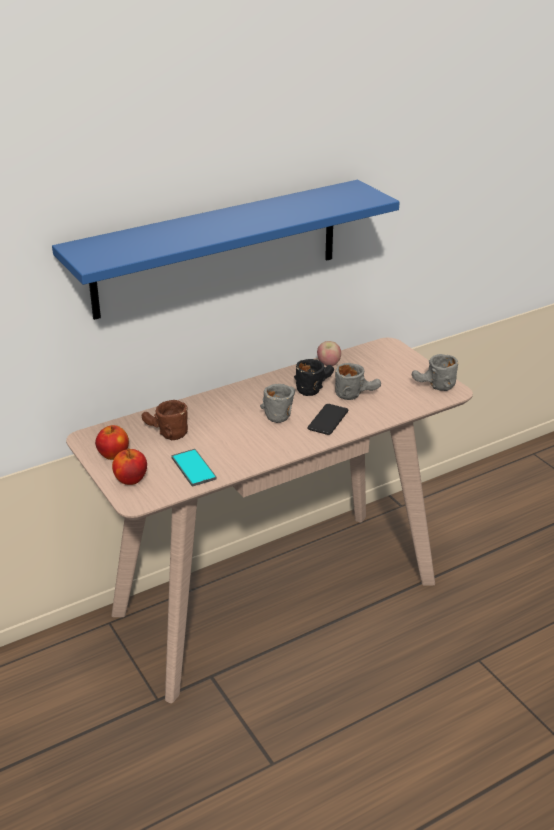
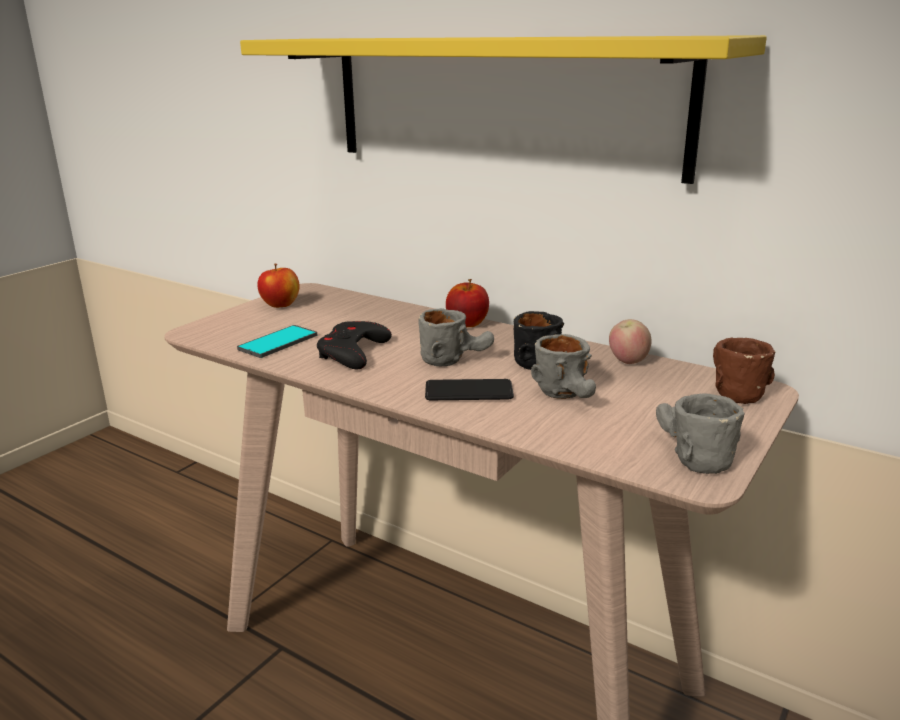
camera: 65 degrees right, 10 degrees down
blue shelf [52,180,400,320] -> yellow shelf [240,35,767,184]
apple [112,448,147,485] -> apple moved to [446,279,489,327]
brown mug [142,400,188,440] -> brown mug moved to [713,337,775,404]
none -> black game controller [317,321,392,370]

